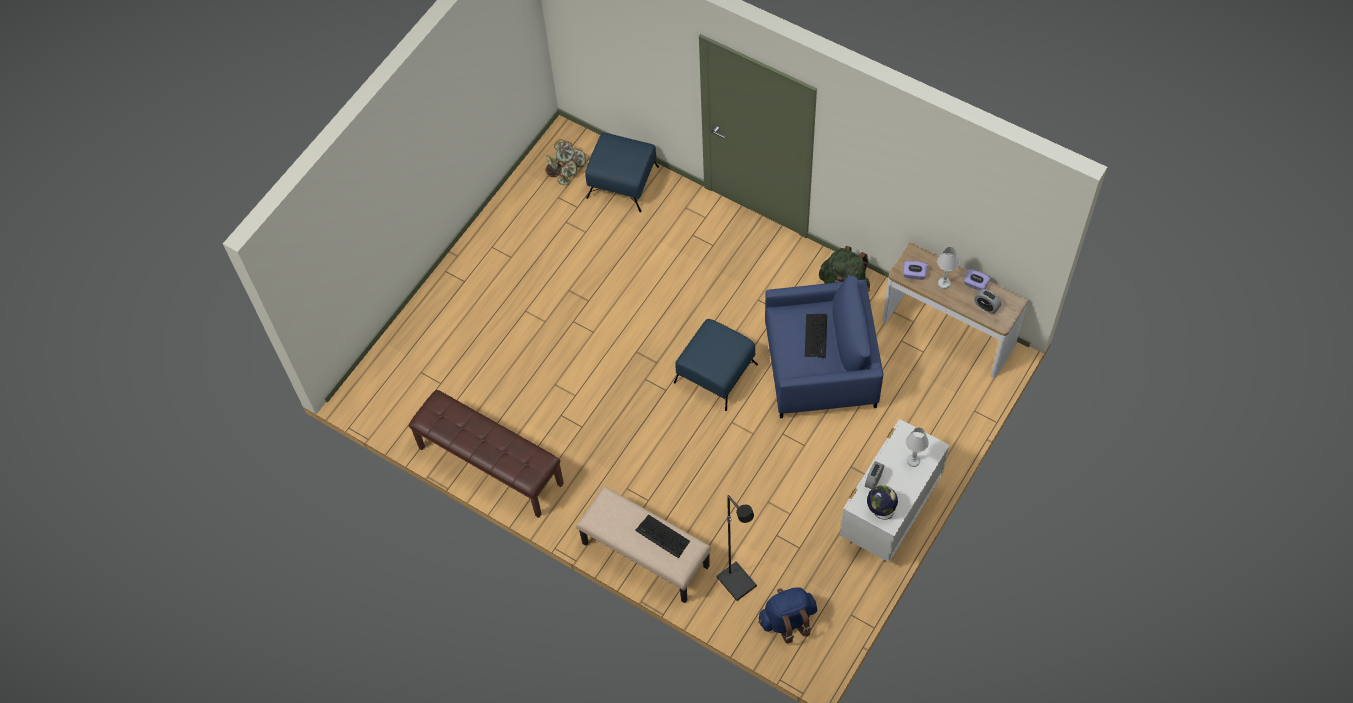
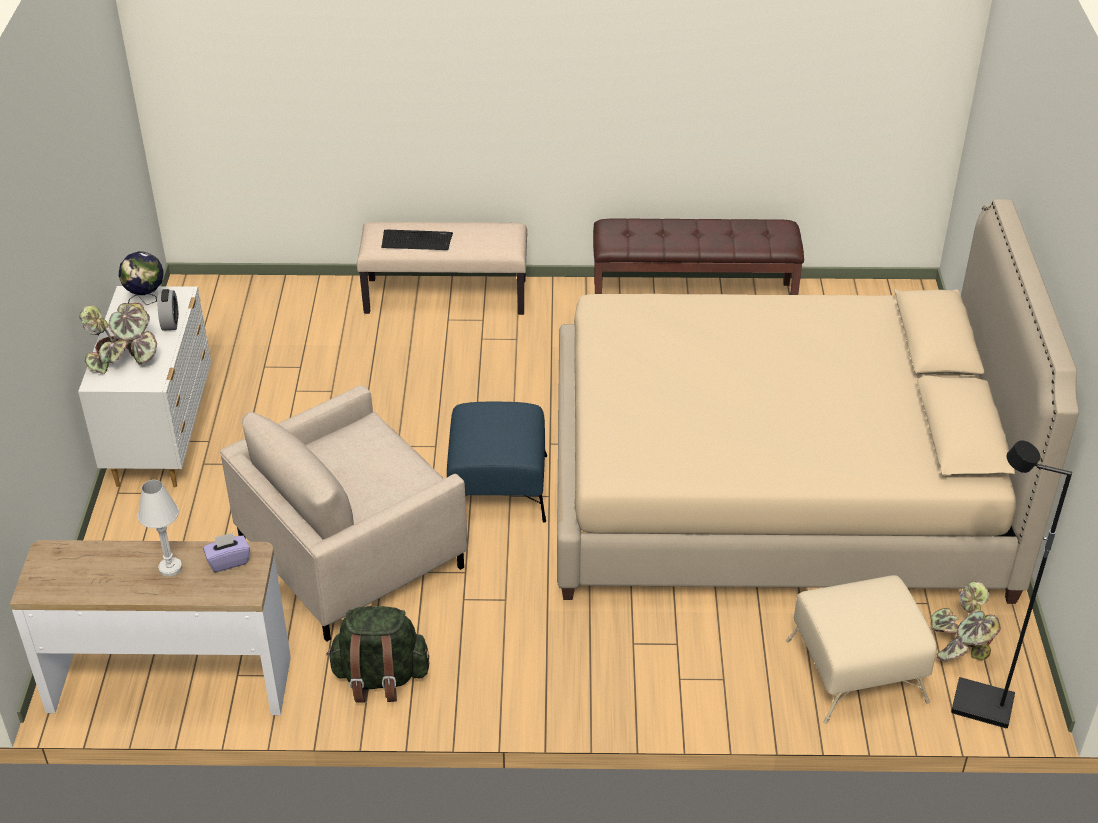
camera: 145 degrees right, 20 degrees down
blue ottoman [585,133,659,212] -> beige ottoman [786,575,937,724]
black floor lamp [717,495,757,601] -> black floor lamp moved to [951,440,1072,728]
blue backpack [758,587,817,643] -> none
blue armchair [765,275,883,418] -> beige armchair [220,385,467,642]
keyboard [805,314,827,358] -> none
white table lamp [906,427,929,467] -> potted plant [79,303,157,374]
purple tissue box [964,269,990,291] -> none
alarm clock [974,289,1001,314] -> none
none -> beige bed [557,199,1079,604]

